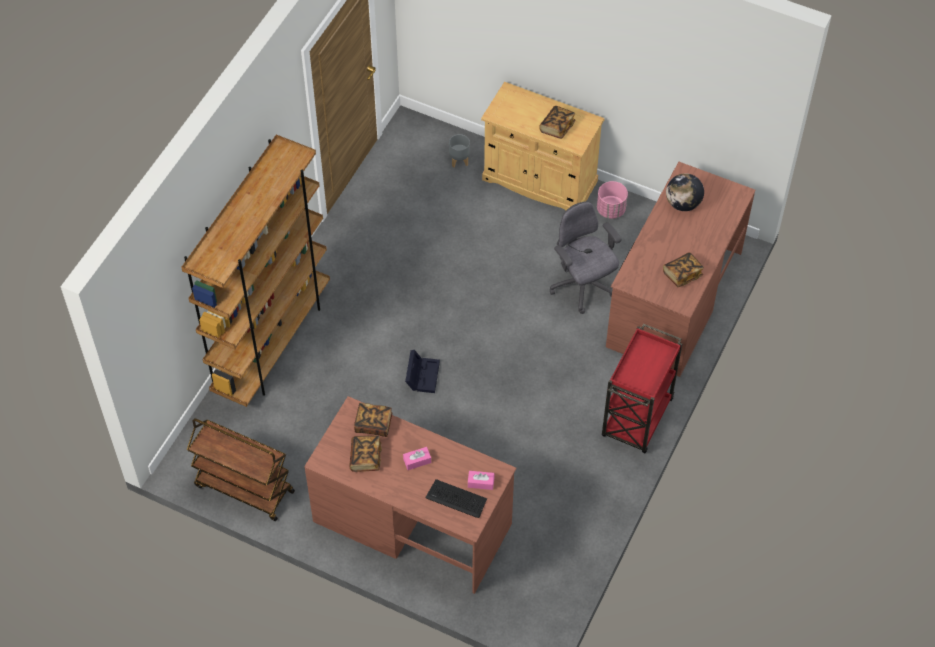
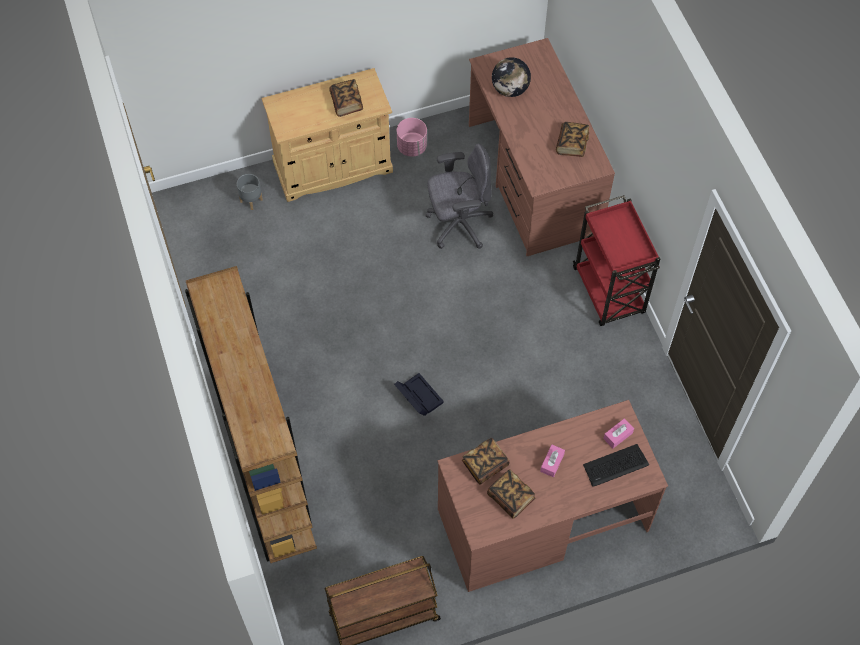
camera: 45 degrees left, 5 degrees up
grey office chair [550,201,621,314] -> grey office chair turned 150 degrees clockwise [426,143,493,249]

